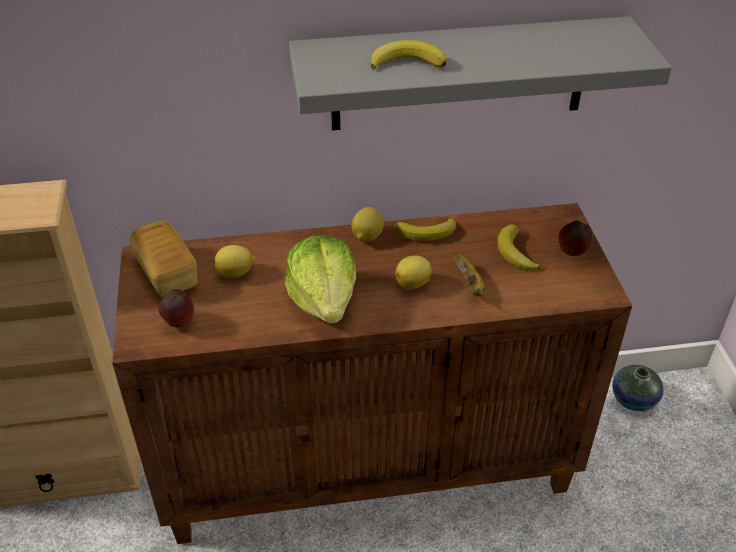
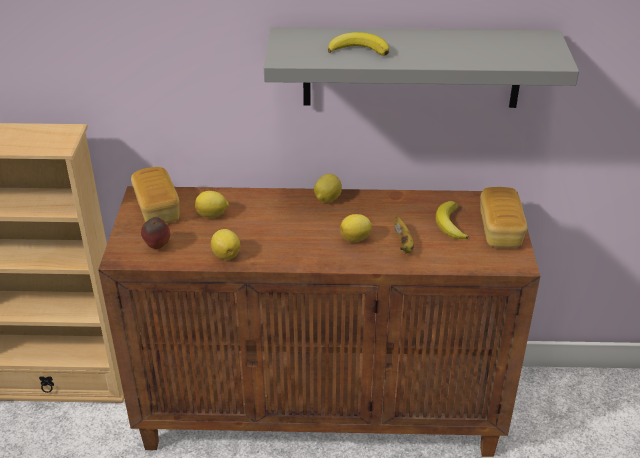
camera: 10 degrees right, 5 degrees down
lettuce [285,235,356,324] -> none
banana [395,218,456,240] -> none
apple [558,221,592,256] -> bread [480,187,527,248]
vase [612,365,664,411] -> none
none -> lemon [211,229,240,259]

